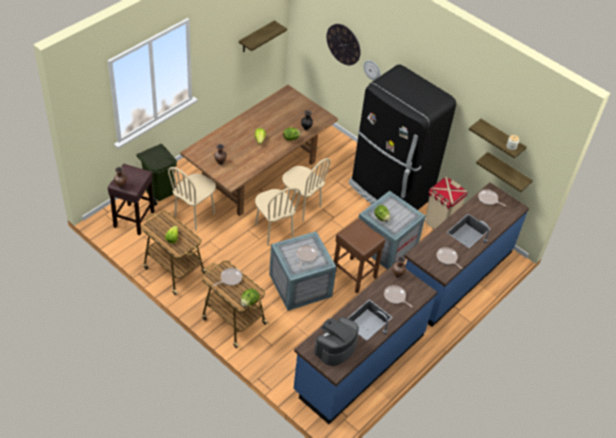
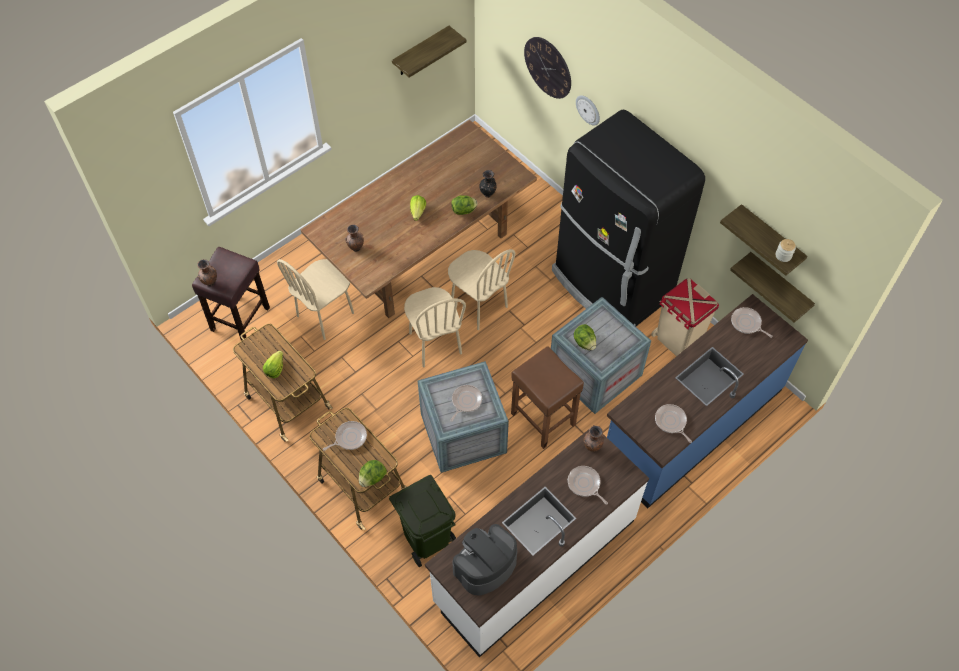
camera: 10 degrees right, 10 degrees up
green trash can [136,143,177,206] -> green trash can moved to [389,475,456,567]
blue counter [294,265,437,424] -> white counter [425,425,649,657]

